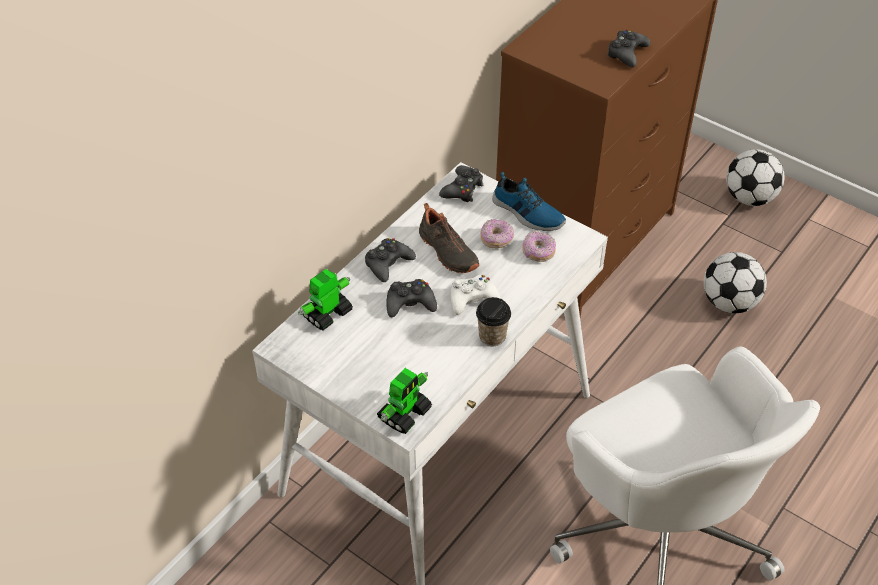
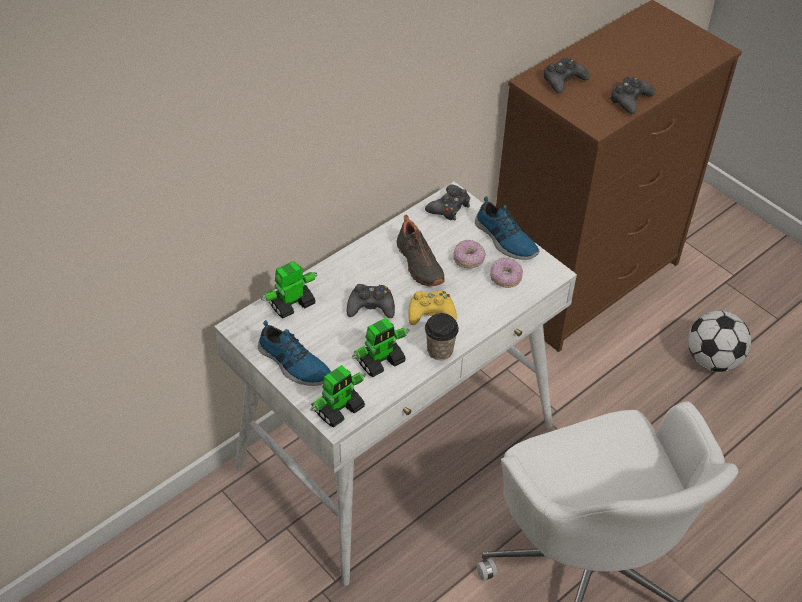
camera: 10 degrees right, 0 degrees up
black game controller [365,238,416,282] -> black game controller moved to [544,57,590,93]
white game controller [450,275,501,315] -> yellow game controller [408,290,457,325]
football [726,149,785,206] -> none
none -> shoe [258,320,331,386]
none -> toy robot [352,318,410,377]

